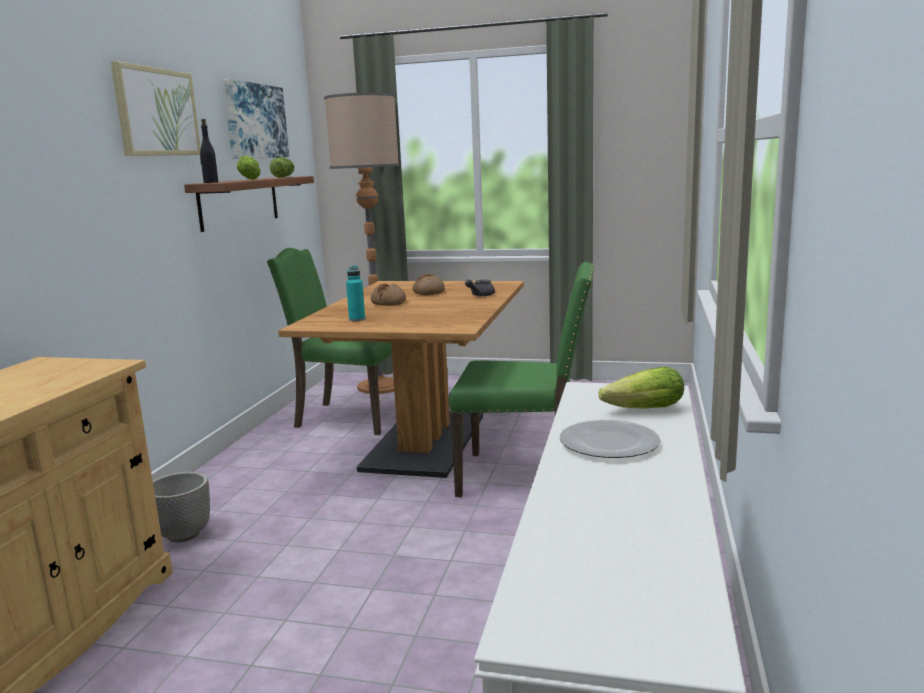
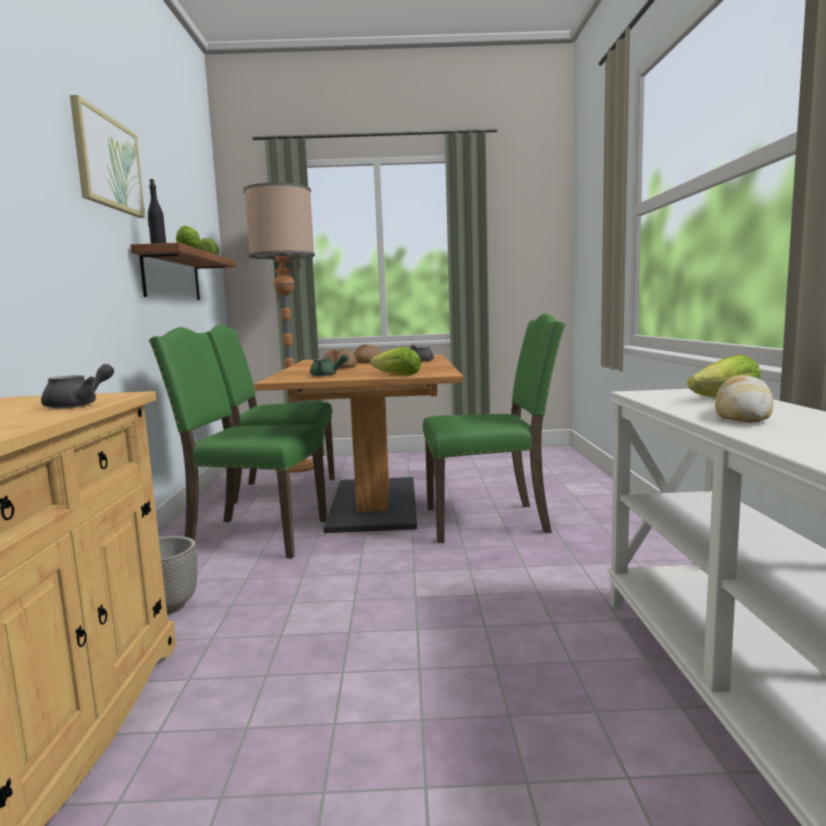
camera: 15 degrees left, 5 degrees down
picture [223,79,289,159] -> none
turquoise bottle [346,265,365,321] -> green teapot [310,354,349,376]
plate [560,420,661,458] -> bread [715,375,773,422]
none -> grey teapot [41,364,114,409]
none -> green chair [149,327,327,559]
none -> lettuce [370,347,421,375]

